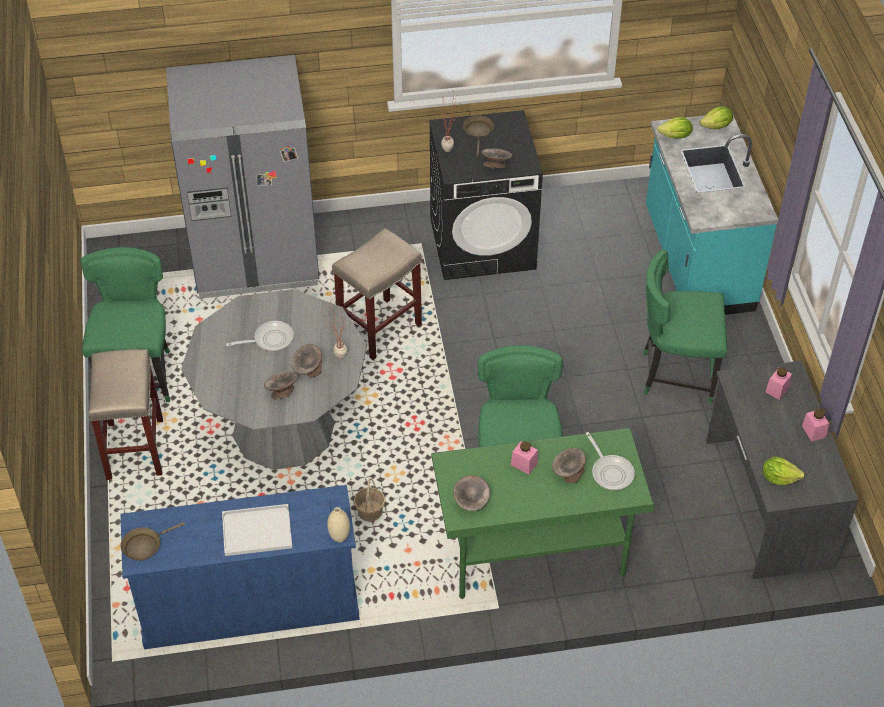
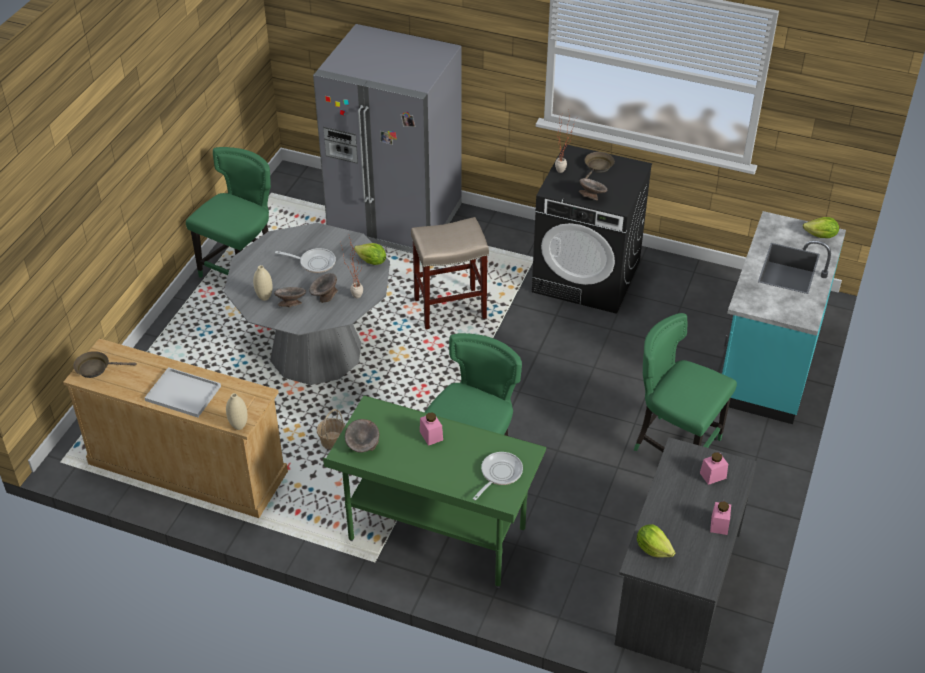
camera: 30 degrees right, 5 degrees down
beige stool [89,349,163,480] -> none
blue dresser [120,485,360,649] -> beige dresser [63,338,288,518]
grey bowl [552,448,586,483] -> none
frying pan [585,432,635,490] -> frying pan turned 150 degrees counterclockwise [473,452,523,500]
lettuce [657,117,693,139] -> lettuce moved to [354,243,386,265]
none -> beige vase [253,265,273,301]

